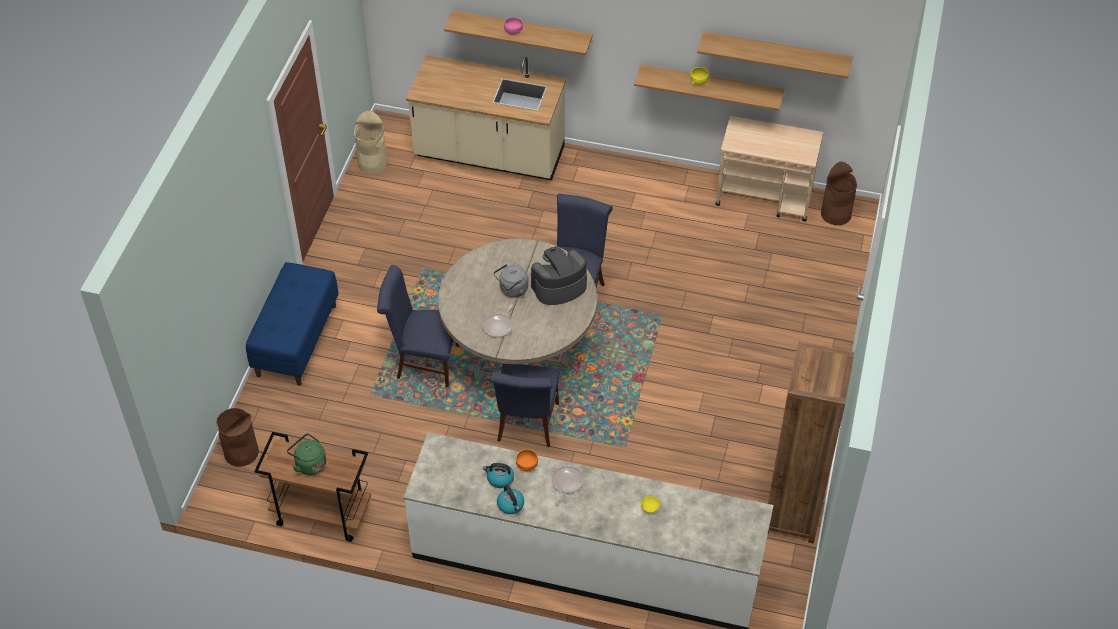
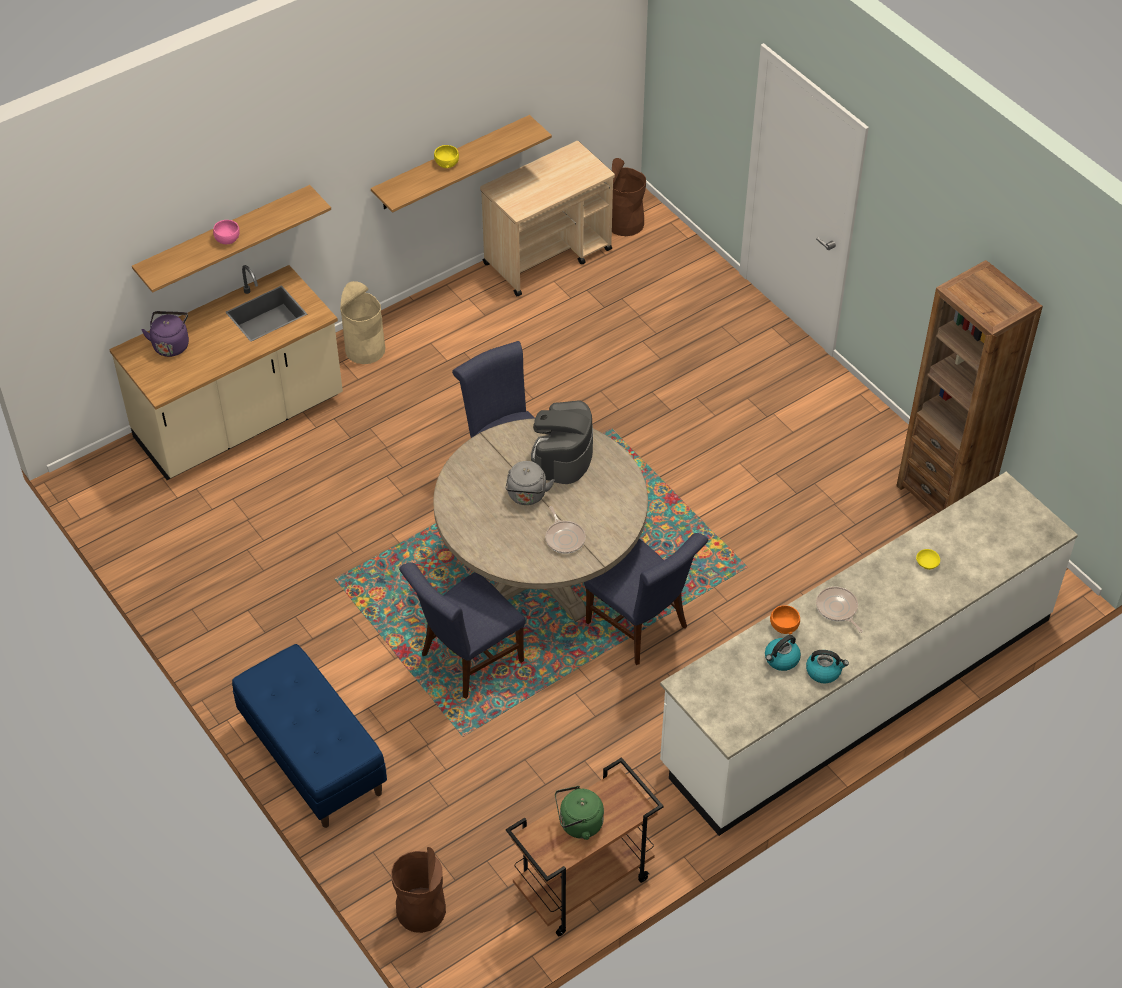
camera: 50 degrees left, 0 degrees up
beige trash can [354,111,388,174] -> beige trash can moved to [340,281,385,364]
shelf [697,31,853,78] -> none
none -> purple kettle [141,311,189,357]

